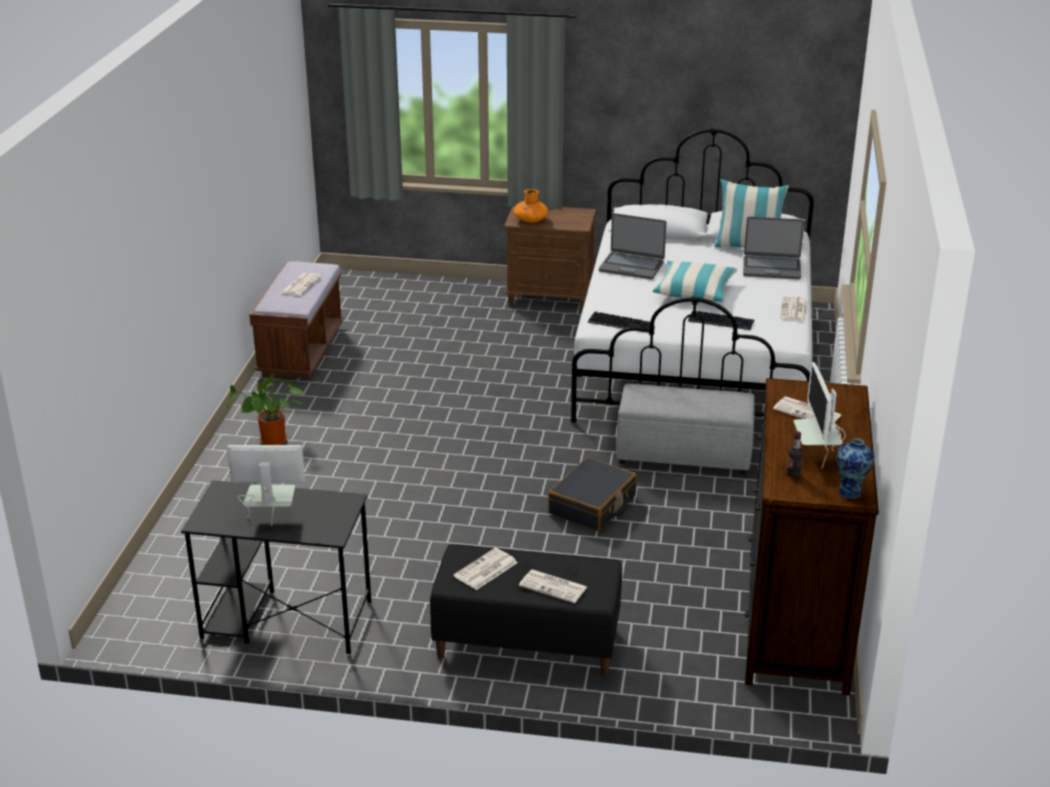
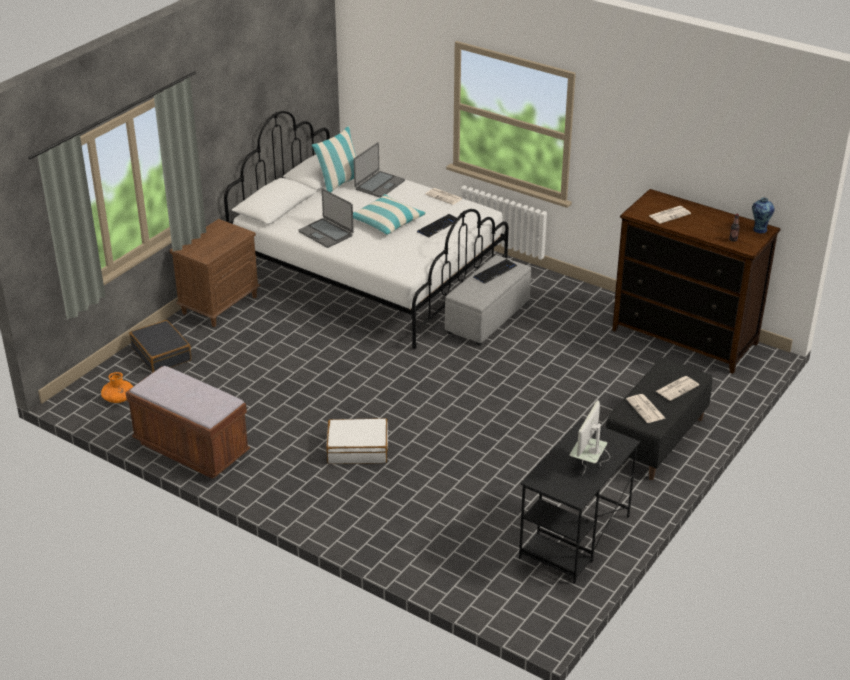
camera: 65 degrees left, 5 degrees up
potted plant [227,374,305,445] -> none
newspaper [281,273,322,296] -> none
orange vase [513,189,549,223] -> orange vase moved to [101,372,133,403]
black suitcase [548,457,637,531] -> black suitcase moved to [129,320,191,372]
keyboard [587,311,650,333] -> keyboard moved to [473,259,517,284]
laptop [599,213,666,279] -> laptop turned 90 degrees clockwise [298,188,354,248]
monitor [794,362,846,468] -> none
none -> white suitcase [326,418,388,464]

